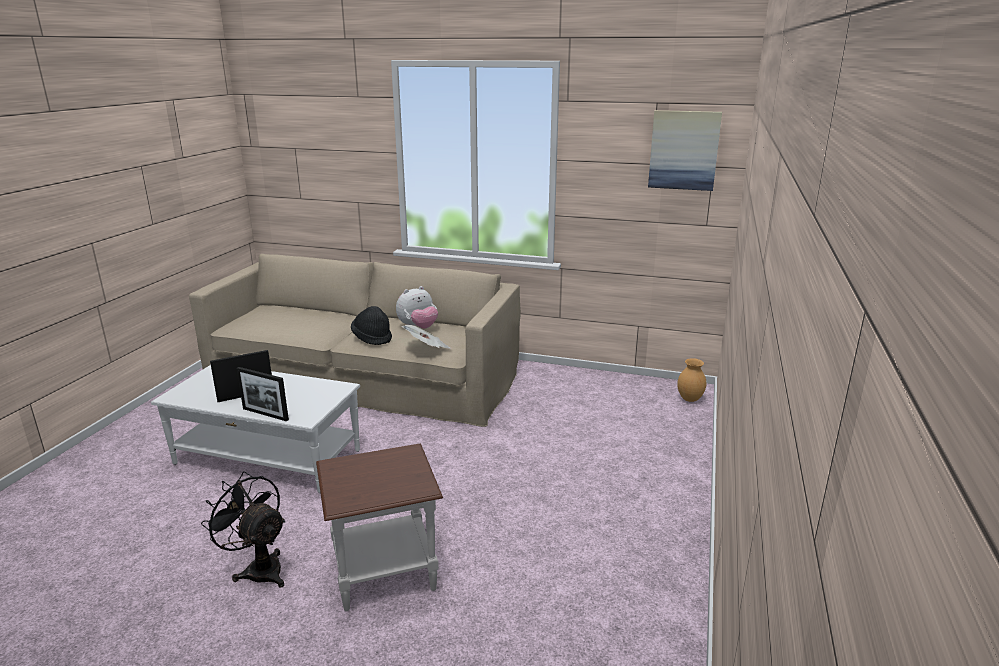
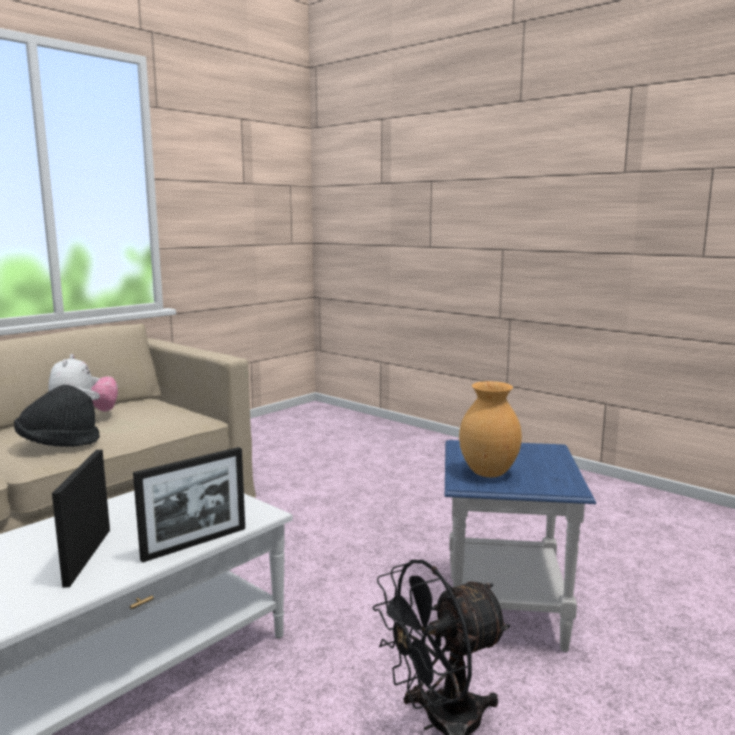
camera: 65 degrees left, 10 degrees down
brown side table [316,444,443,611] -> blue side table [445,440,596,652]
newspaper [401,325,451,349] -> none
picture [648,110,722,191] -> none
brown vase [677,358,706,402] -> brown vase moved to [459,381,522,477]

